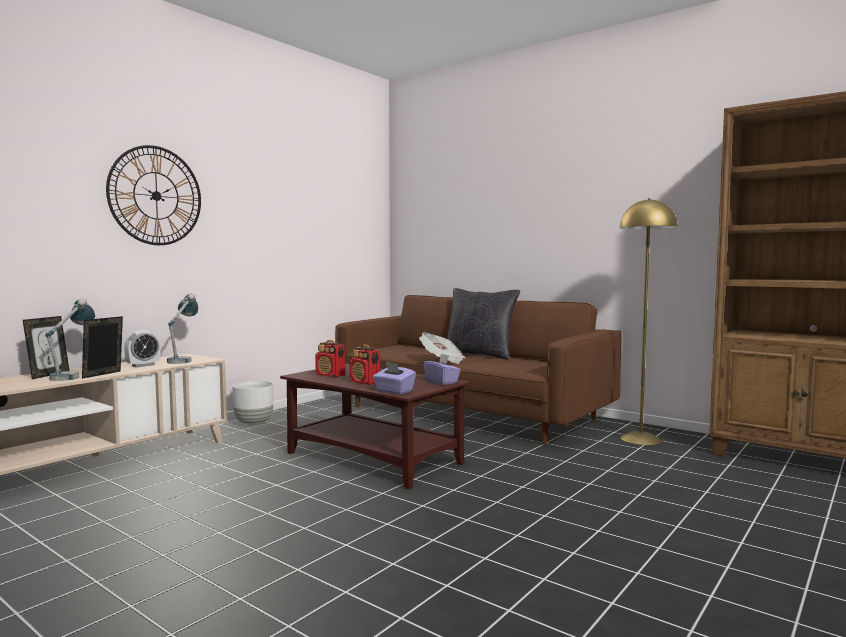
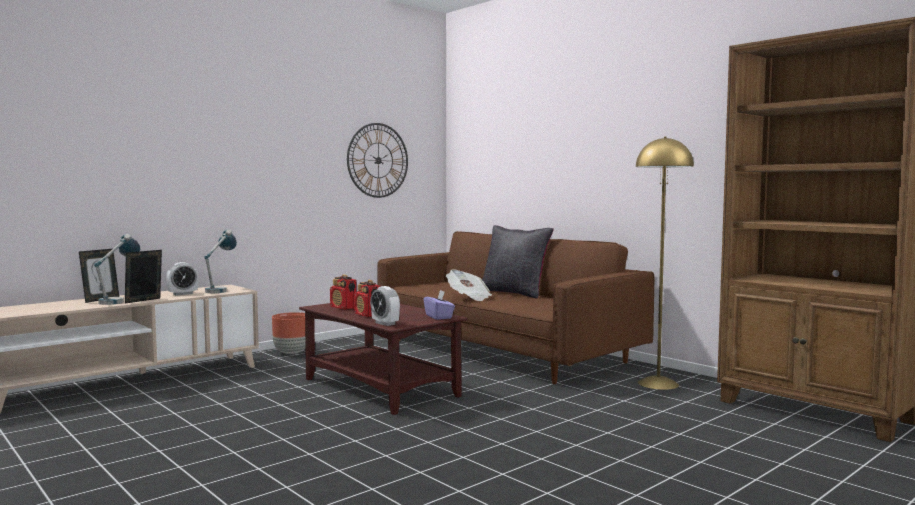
camera: 10 degrees right, 0 degrees up
wall clock [106,145,201,245] -> wall clock moved to [347,123,408,198]
white planter [233,381,273,425] -> brown planter [272,312,306,354]
purple tissue box [373,361,416,394] -> alarm clock [370,286,400,326]

